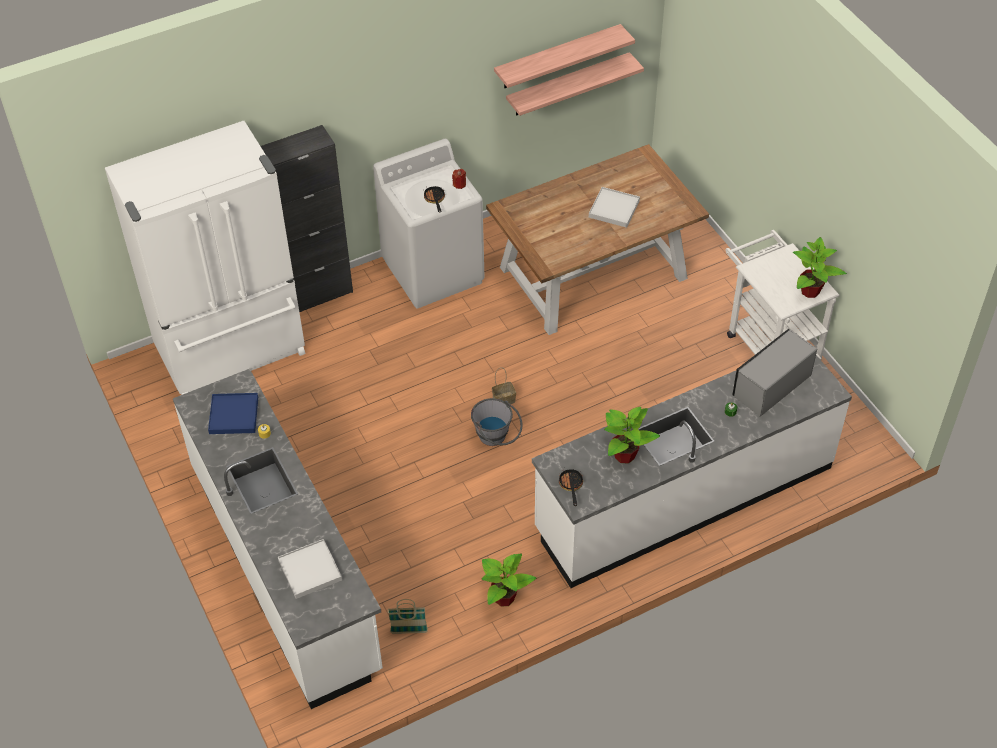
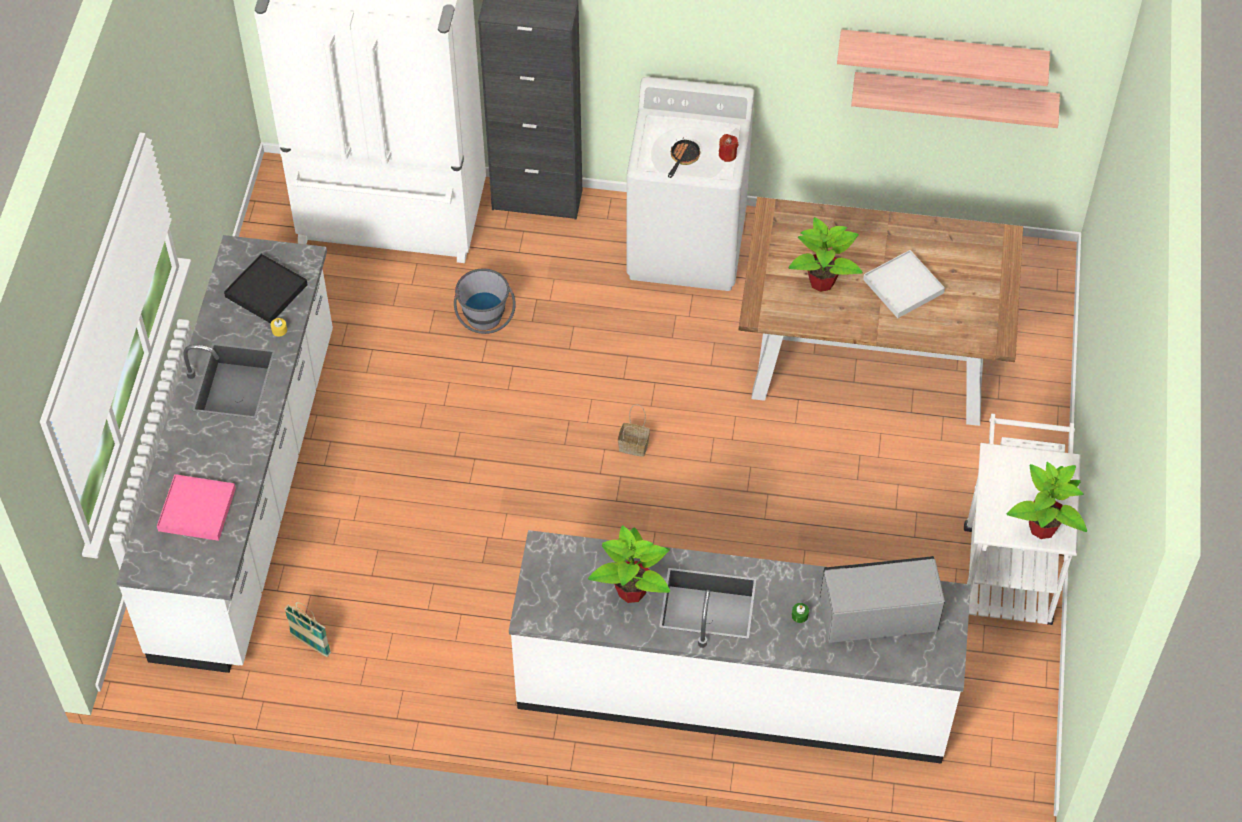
camera: 35 degrees right, 5 degrees up
blue tray [208,393,258,434] -> black tray [224,254,308,323]
white tray [278,539,342,599] -> pink tray [157,474,236,541]
grey bucket [471,398,522,446] -> grey bucket moved to [454,269,516,334]
potted plant [482,553,536,607] -> potted plant moved to [789,217,863,292]
frying pan [559,469,583,506] -> none

